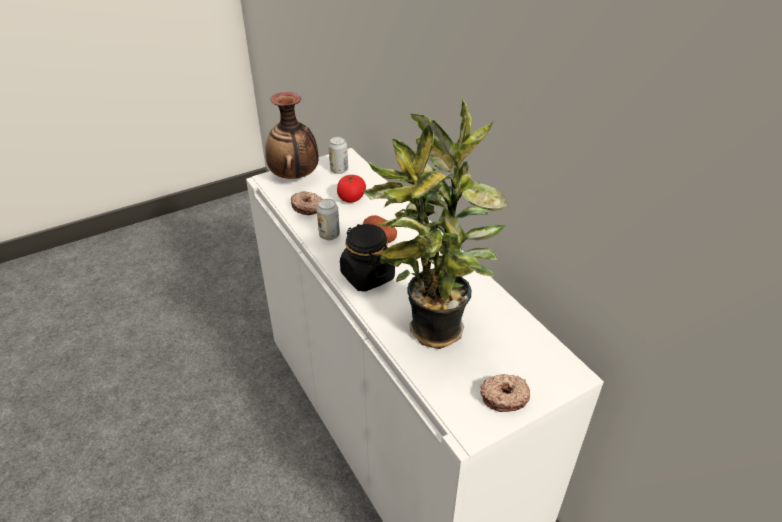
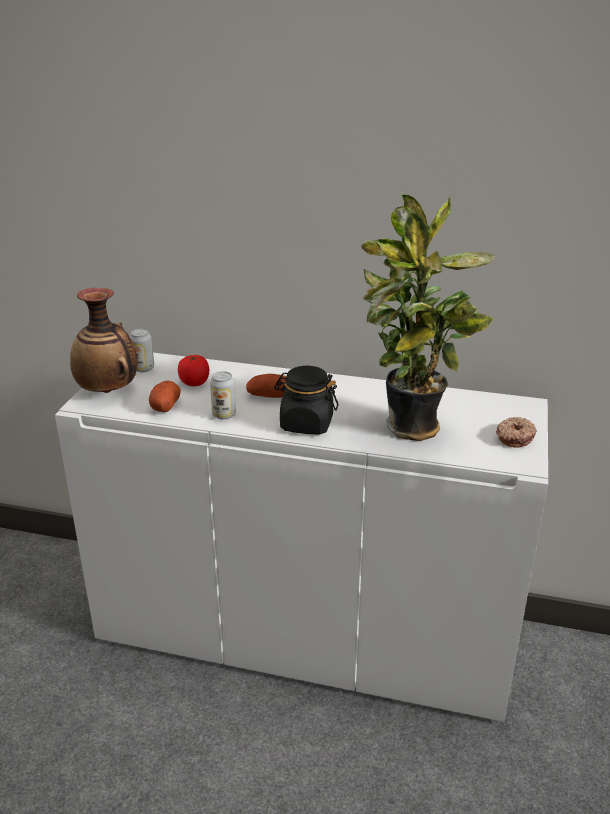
camera: 45 degrees left, 10 degrees down
donut [291,191,323,215] -> potato [149,381,181,412]

